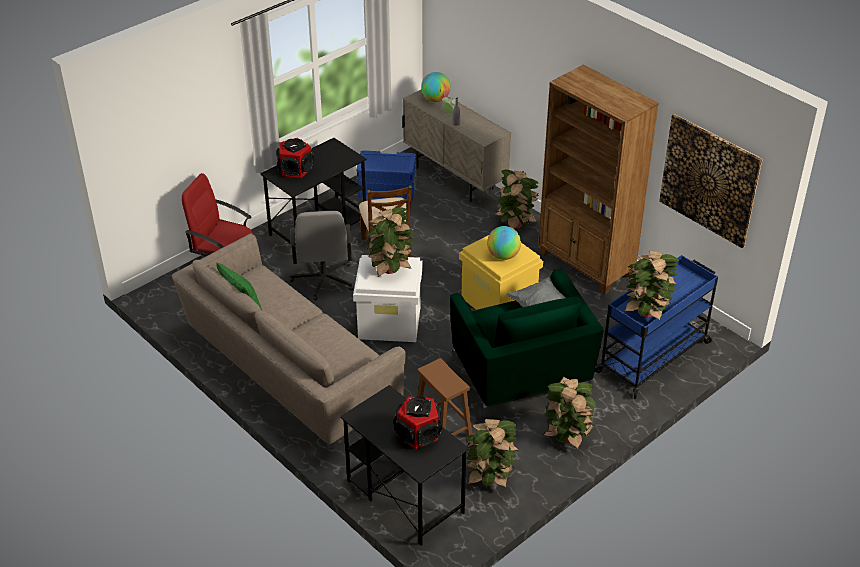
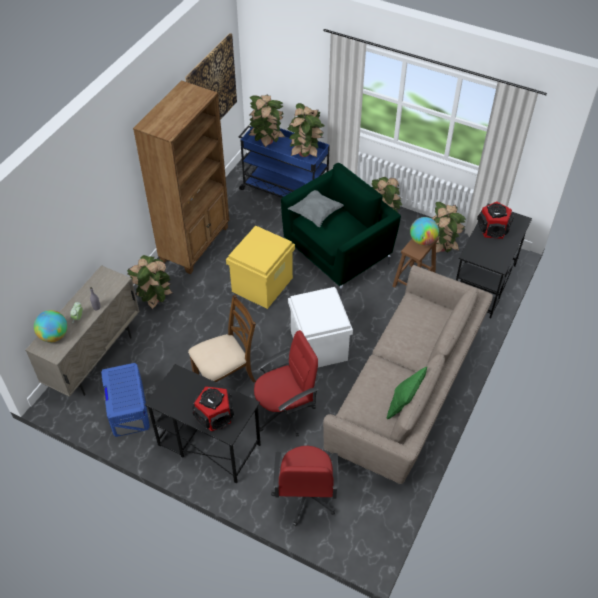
camera: 110 degrees left, 10 degrees up
grey office chair [290,211,353,301] -> red office chair [254,330,318,437]
potted plant [366,207,416,277] -> potted plant moved to [248,95,285,148]
globe [487,226,521,260] -> globe moved to [410,217,439,245]

